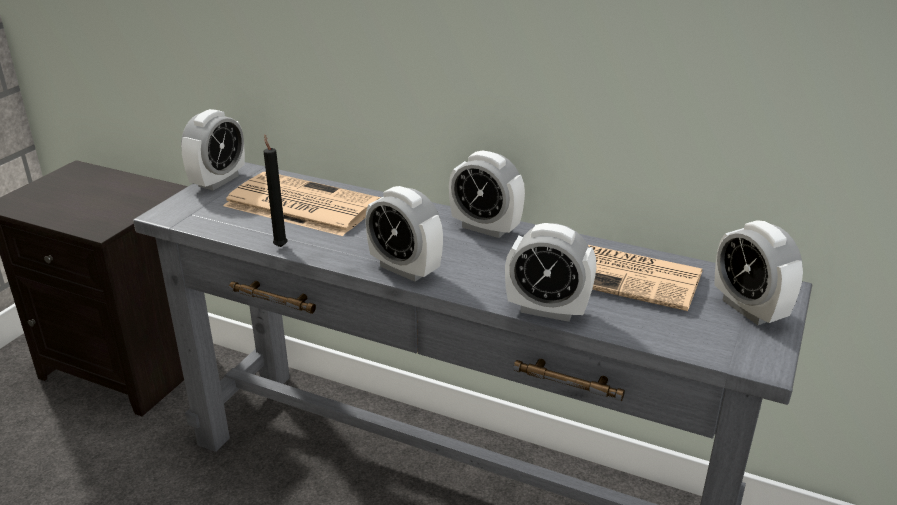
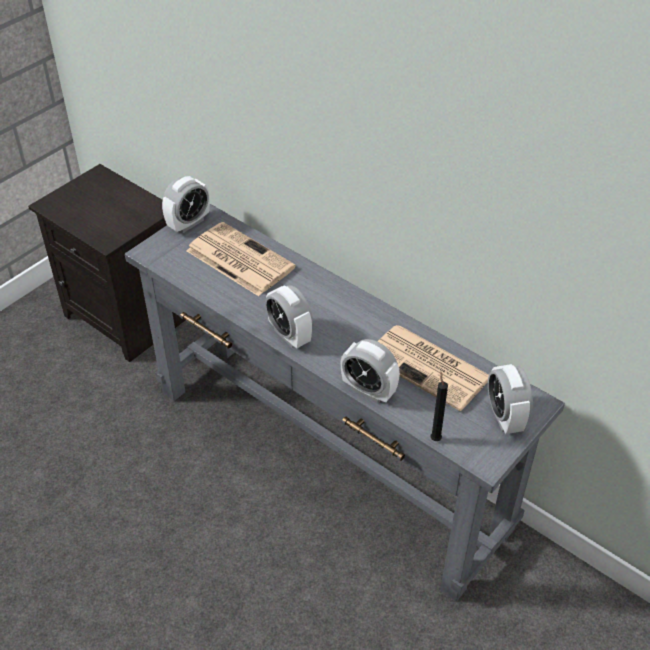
camera: 15 degrees right, 15 degrees up
black candle [264,134,287,247] -> black candle moved to [430,371,448,441]
alarm clock [449,150,525,238] -> none

